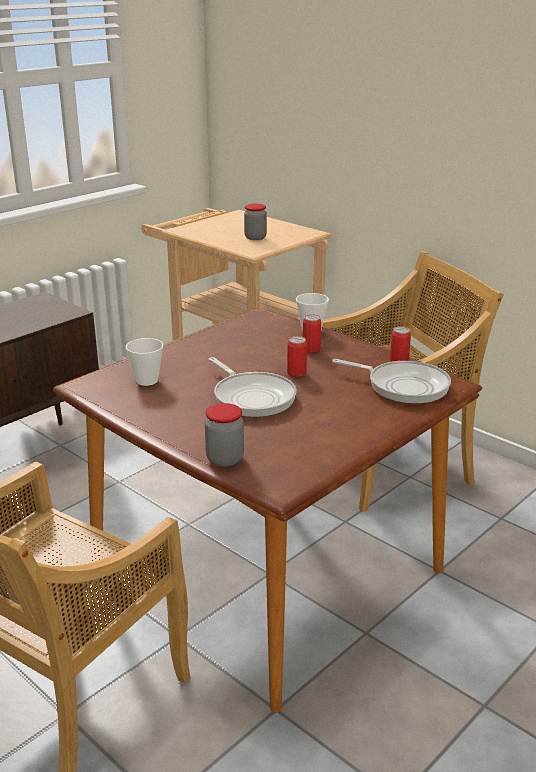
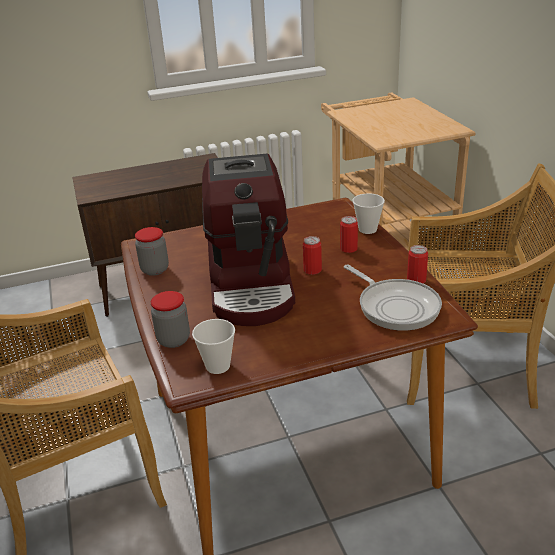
camera: 30 degrees right, 5 degrees up
cup [126,338,164,386] -> cup moved to [192,319,235,374]
frying pan [208,357,297,417] -> coffee machine [202,153,295,326]
jar [244,204,267,240] -> jar moved to [135,227,169,276]

